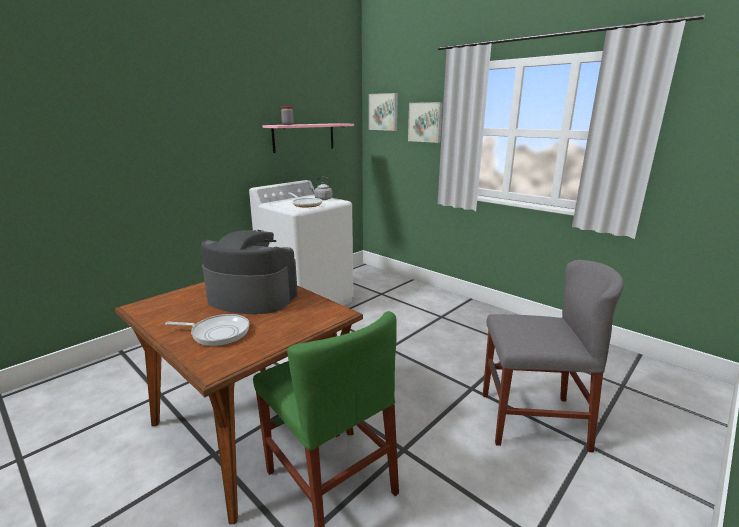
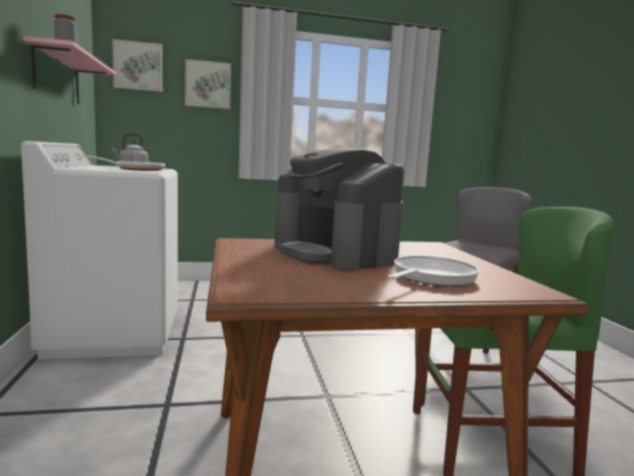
camera: 55 degrees left, 10 degrees down
coffee machine [201,230,298,314] -> coffee machine turned 90 degrees counterclockwise [275,148,404,271]

